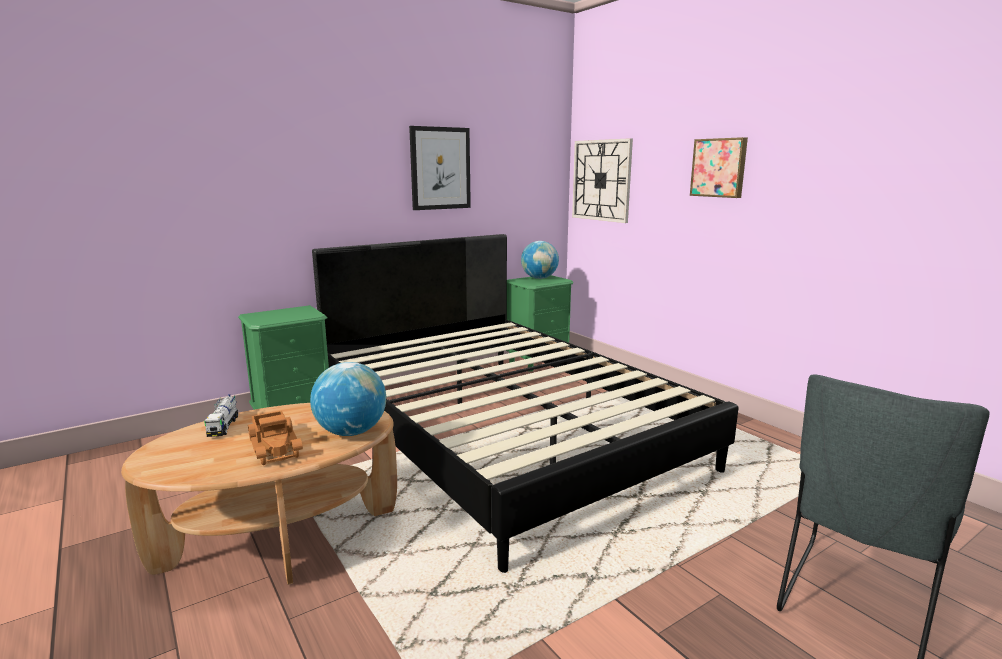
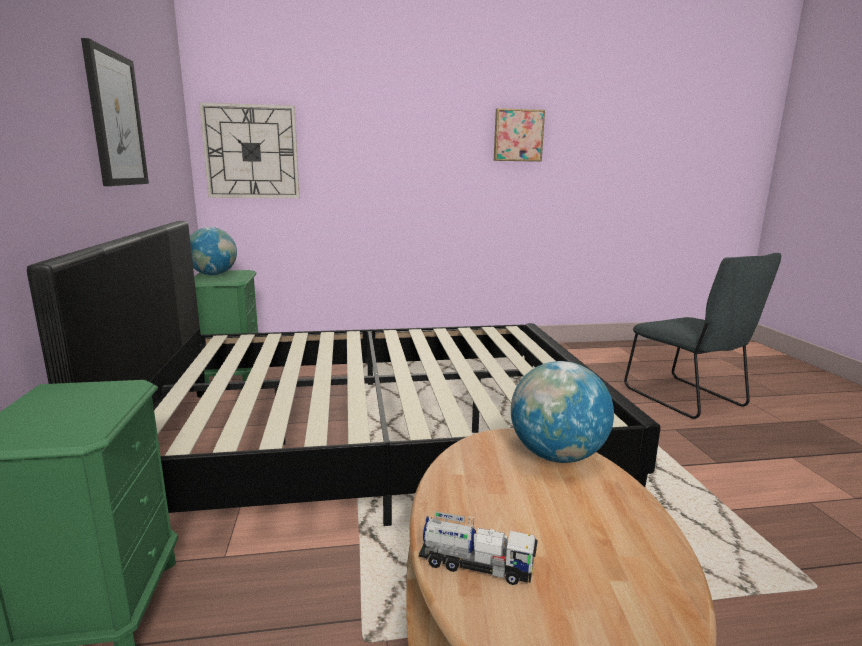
camera: 65 degrees left, 0 degrees up
toy truck [248,411,303,465] -> none
picture [690,137,748,198] -> picture moved to [494,108,545,162]

